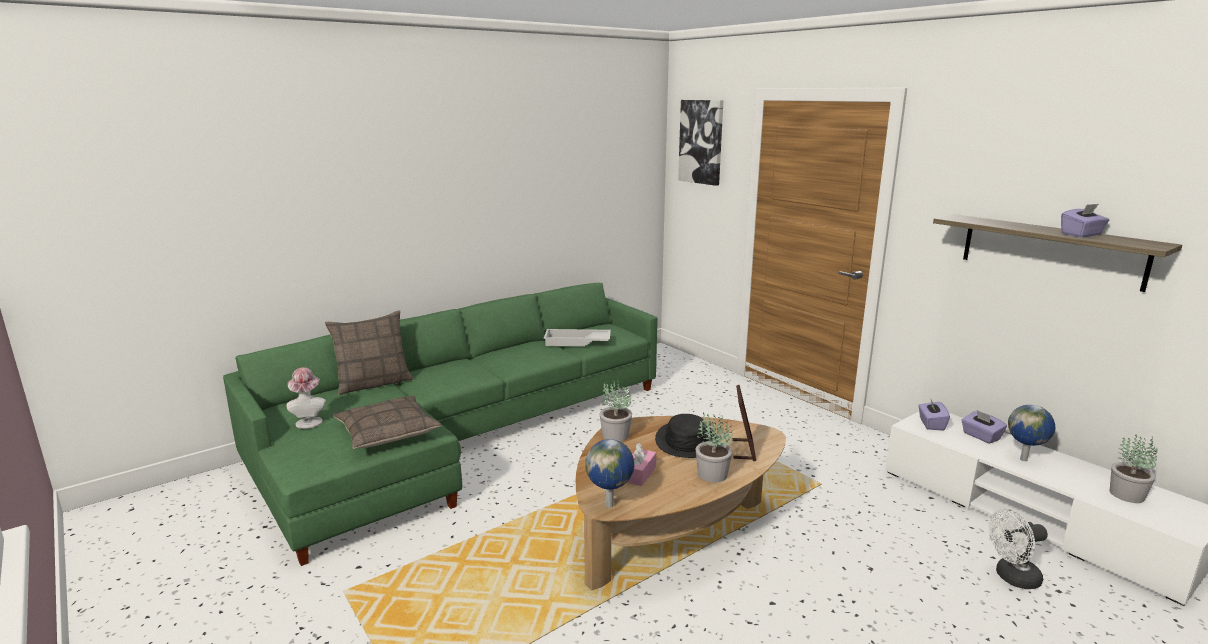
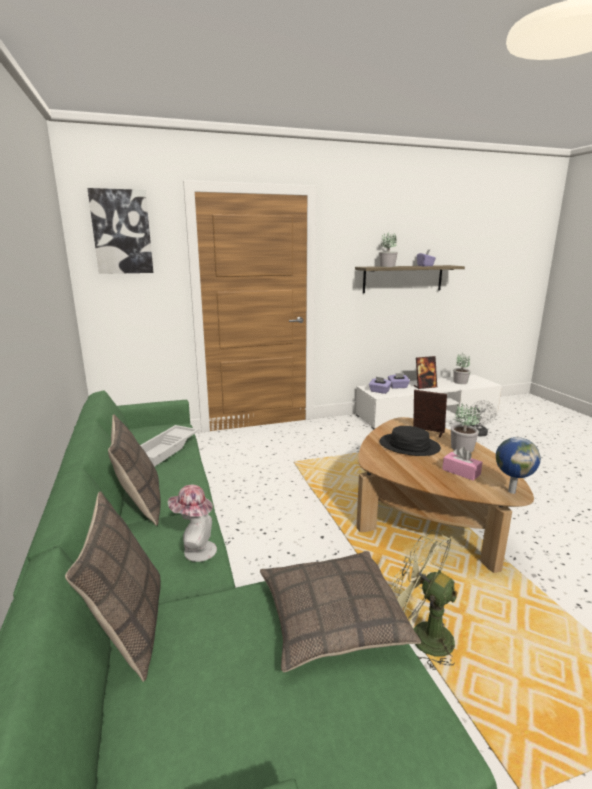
camera: 70 degrees left, 0 degrees up
hat [286,367,326,429] -> hat moved to [168,485,217,562]
potted plant [600,381,632,442] -> potted plant moved to [379,233,398,267]
globe [1008,405,1055,461] -> picture frame [414,356,437,389]
none -> pillow [108,414,161,526]
none -> green fan [392,530,457,670]

